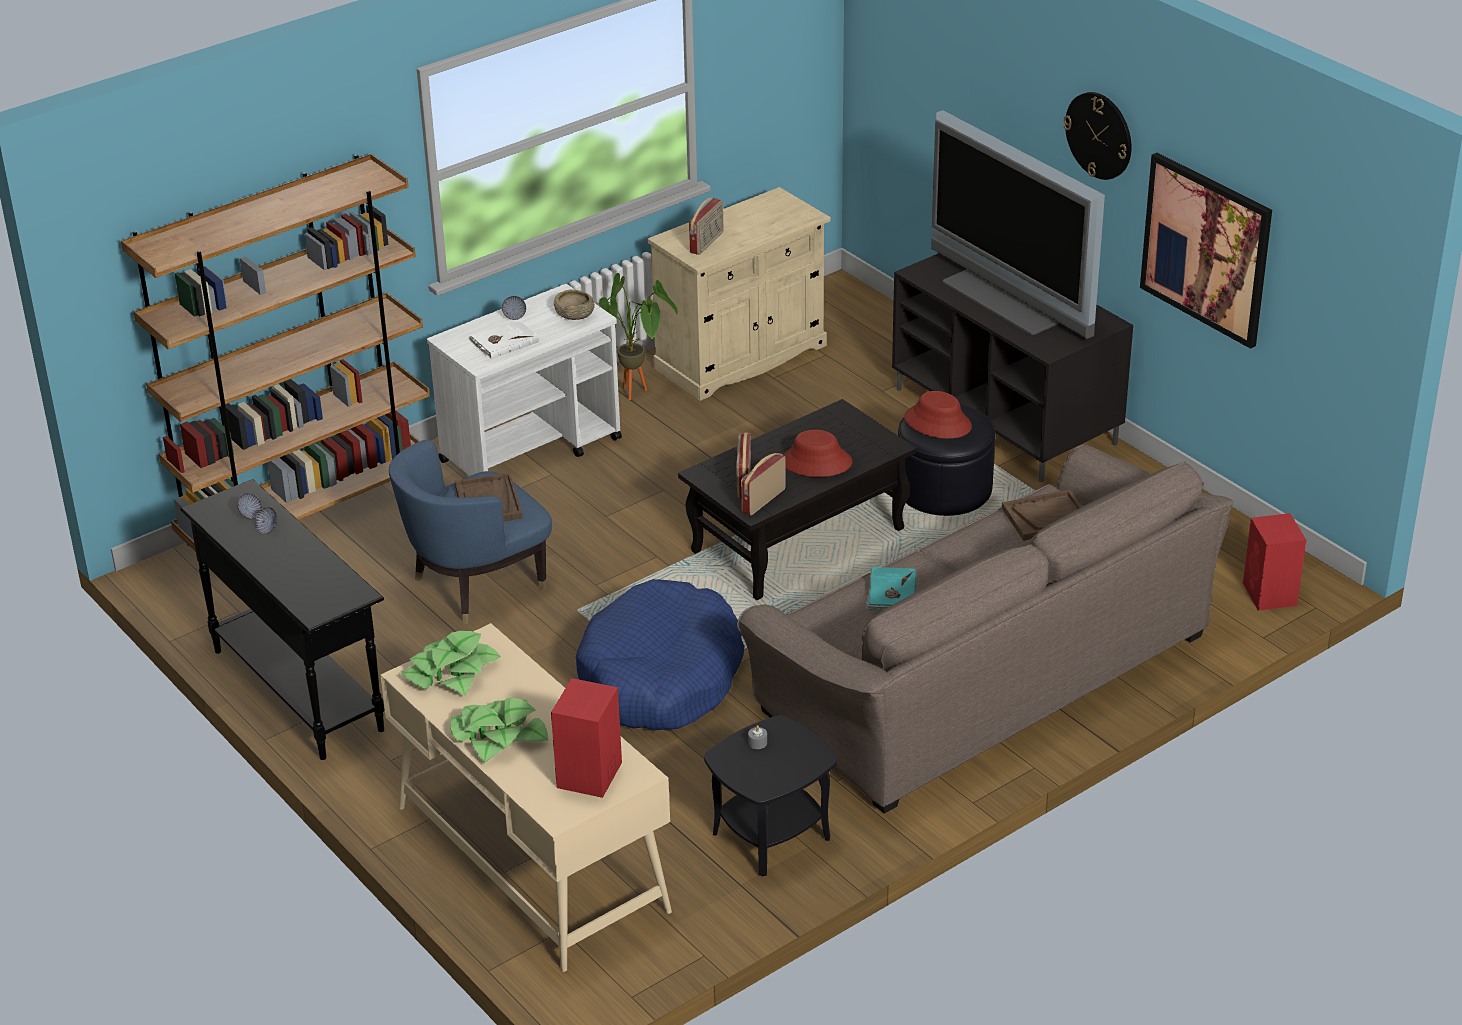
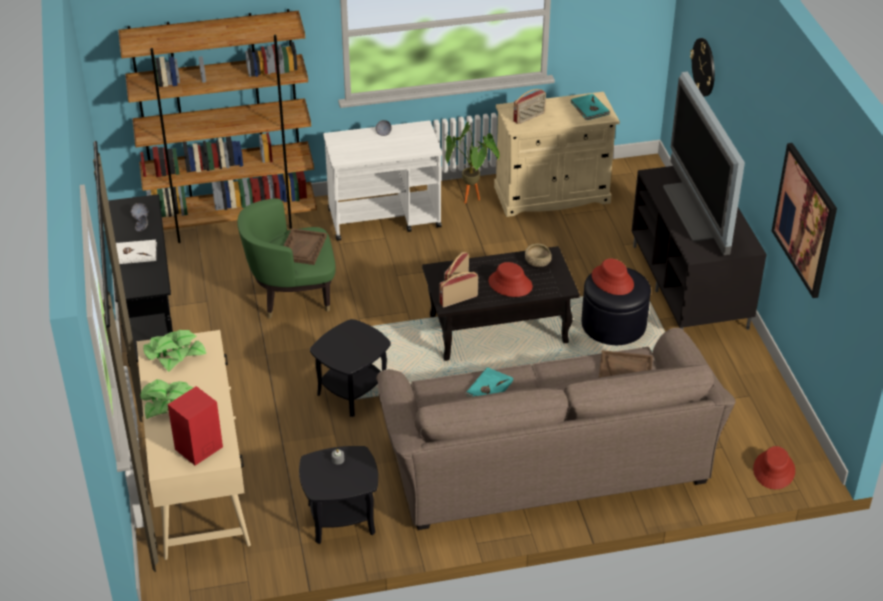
camera: 25 degrees right, 5 degrees up
blue armchair [389,440,552,624] -> green armchair [237,198,336,319]
white book [469,319,539,359] -> white book moved to [116,240,157,264]
beige bowl [554,289,595,320] -> beige bowl moved to [525,244,552,267]
blue dog bed [576,579,744,731] -> black side table [310,319,391,417]
wall clock [1063,92,1131,180] -> wall clock moved to [690,38,715,96]
red speaker [1243,513,1306,611] -> red hat [753,446,795,489]
none -> turquoise book [570,94,610,120]

